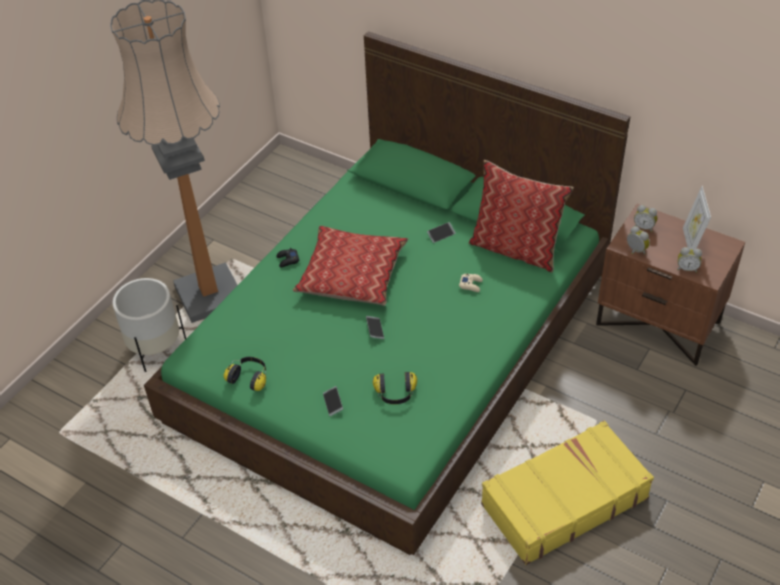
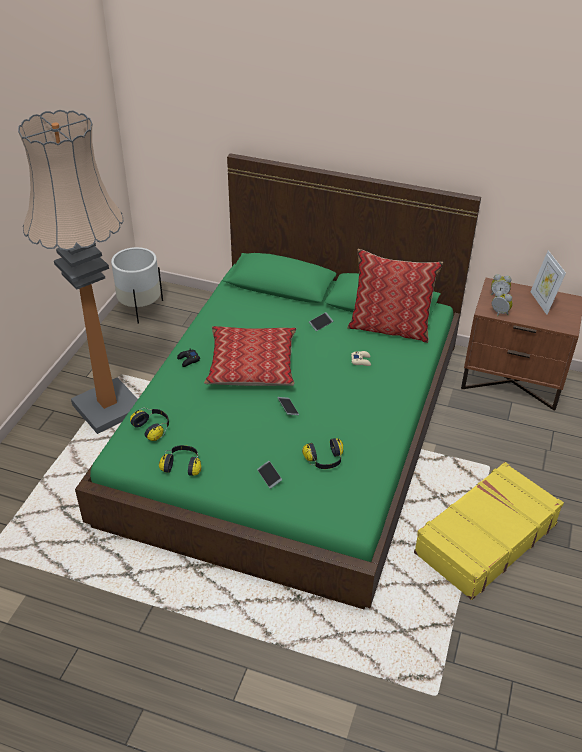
camera: 15 degrees left, 5 degrees down
white planter [112,278,186,372] -> white planter moved to [111,247,163,324]
alarm clock [677,247,702,273] -> none
none -> headphones [130,408,169,441]

